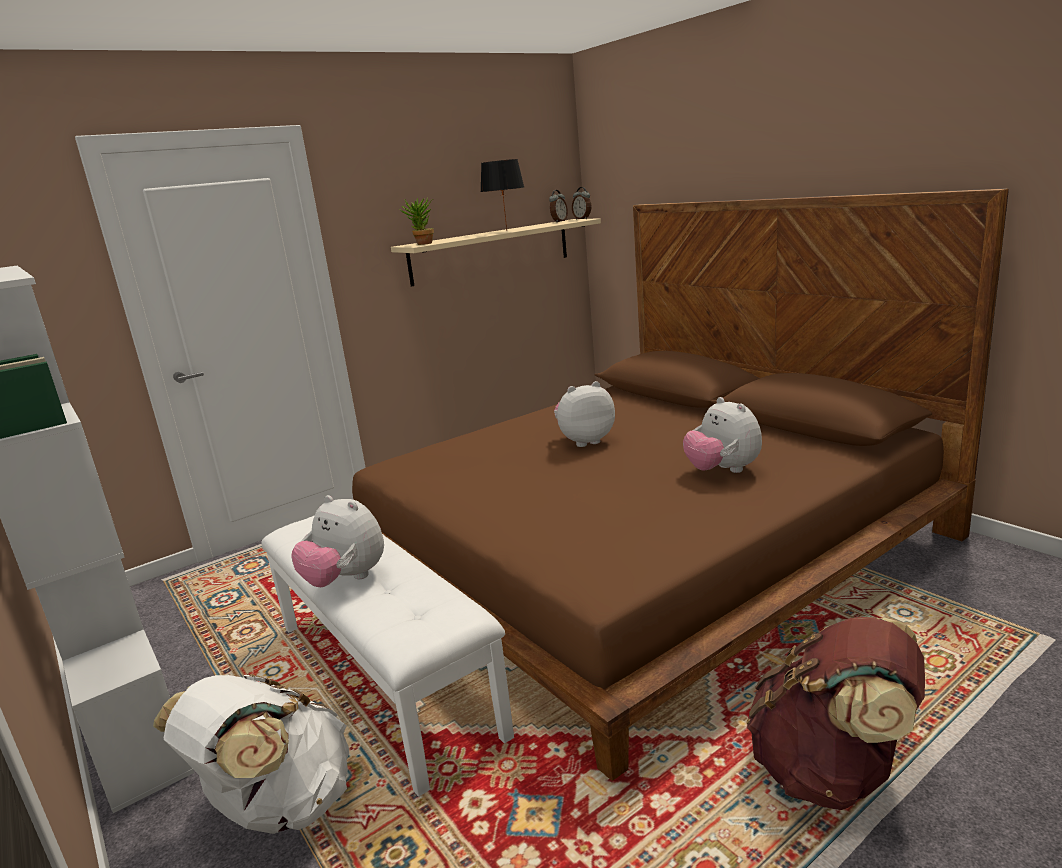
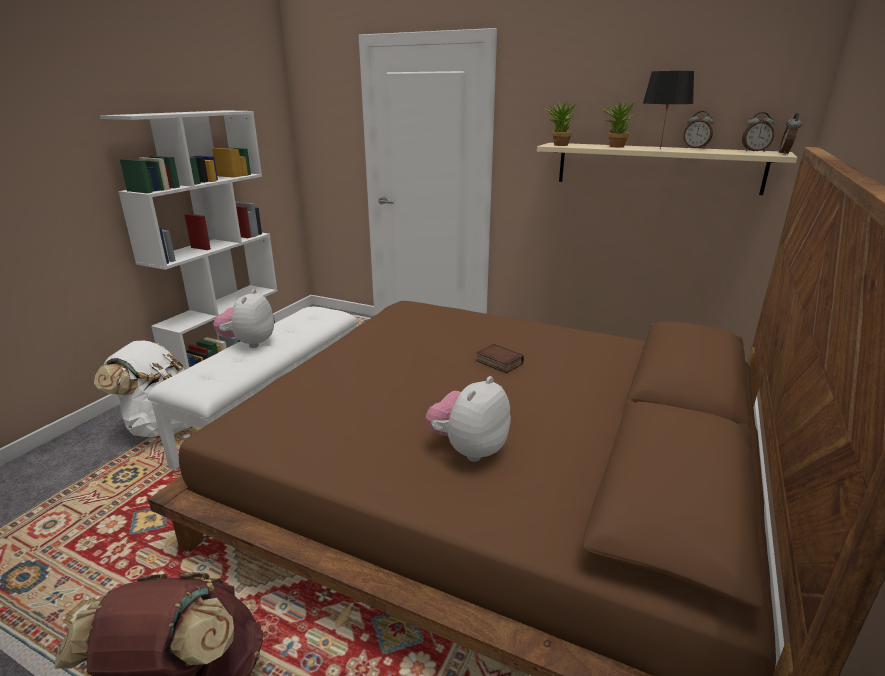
camera: 60 degrees right, 5 degrees up
plush toy [554,381,615,447] -> book [476,344,524,373]
none -> potted plant [602,101,633,147]
none -> alarm clock [683,111,714,149]

